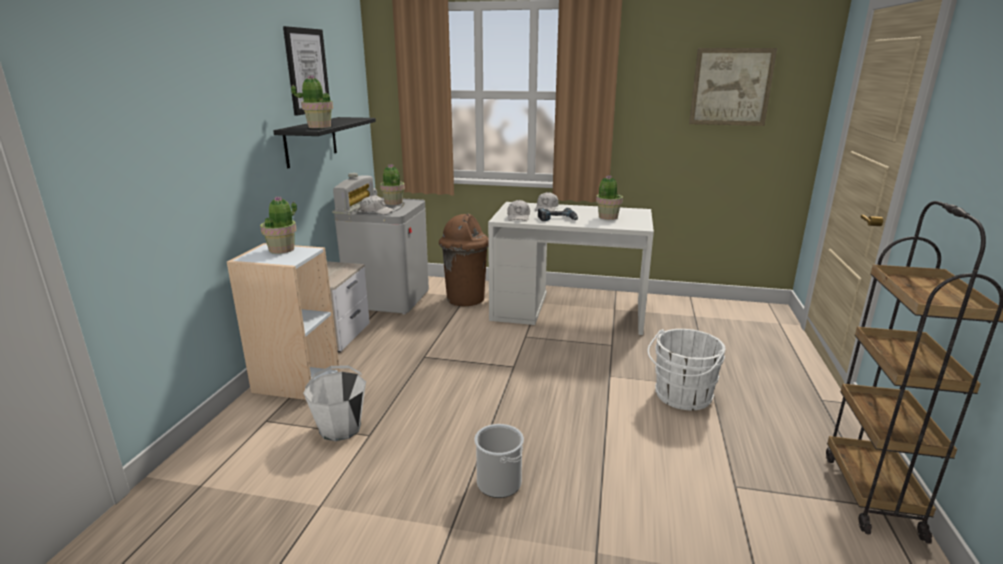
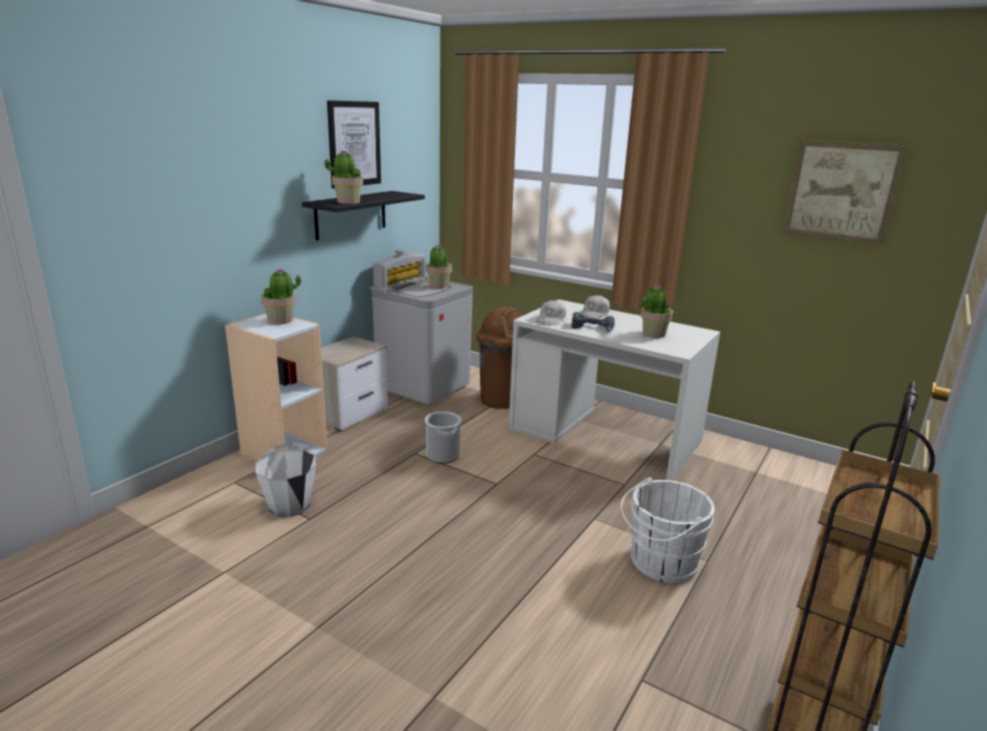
camera: 20 degrees right, 0 degrees up
white cap [360,195,394,215] -> none
bucket [475,424,524,498] -> bucket moved to [425,411,462,464]

